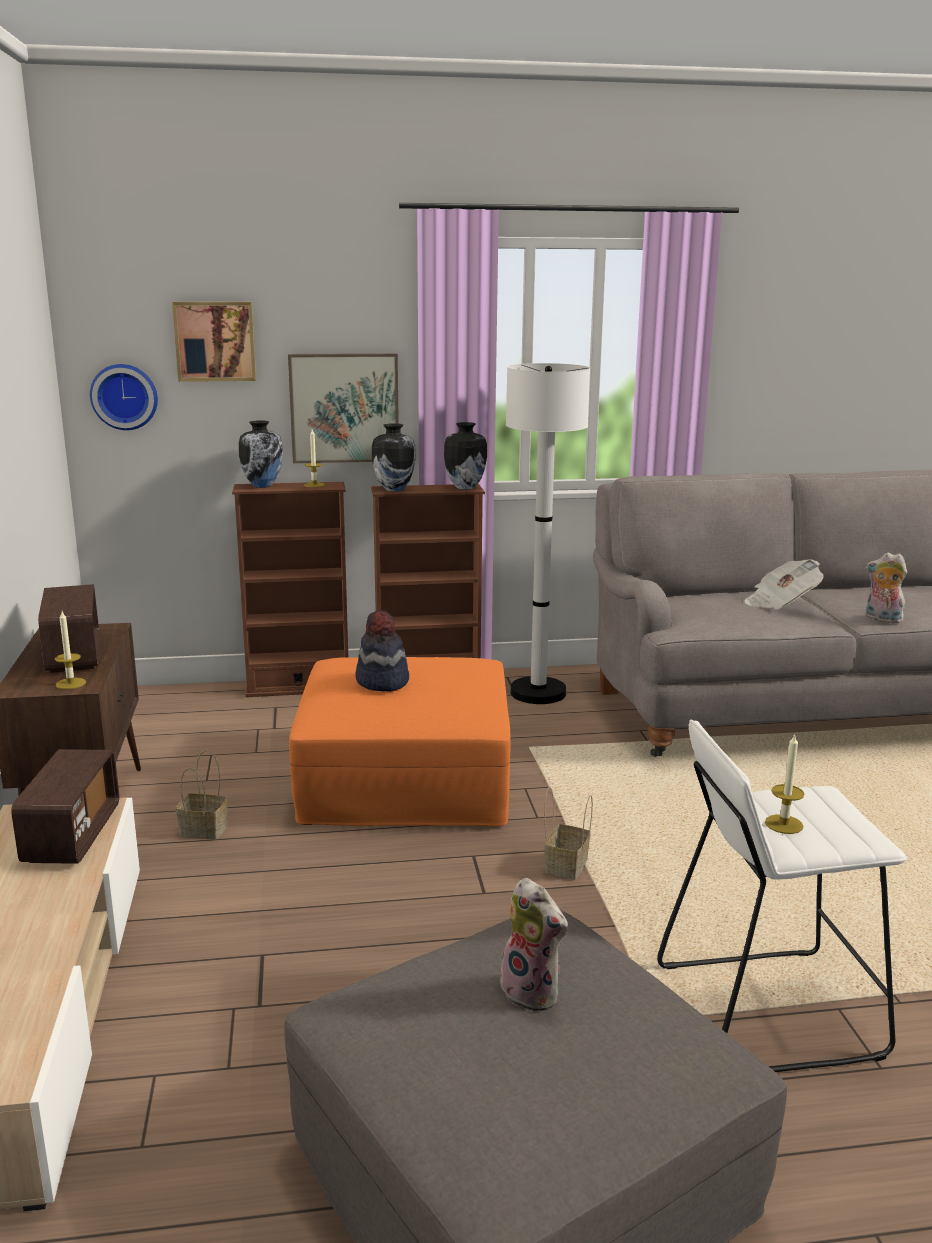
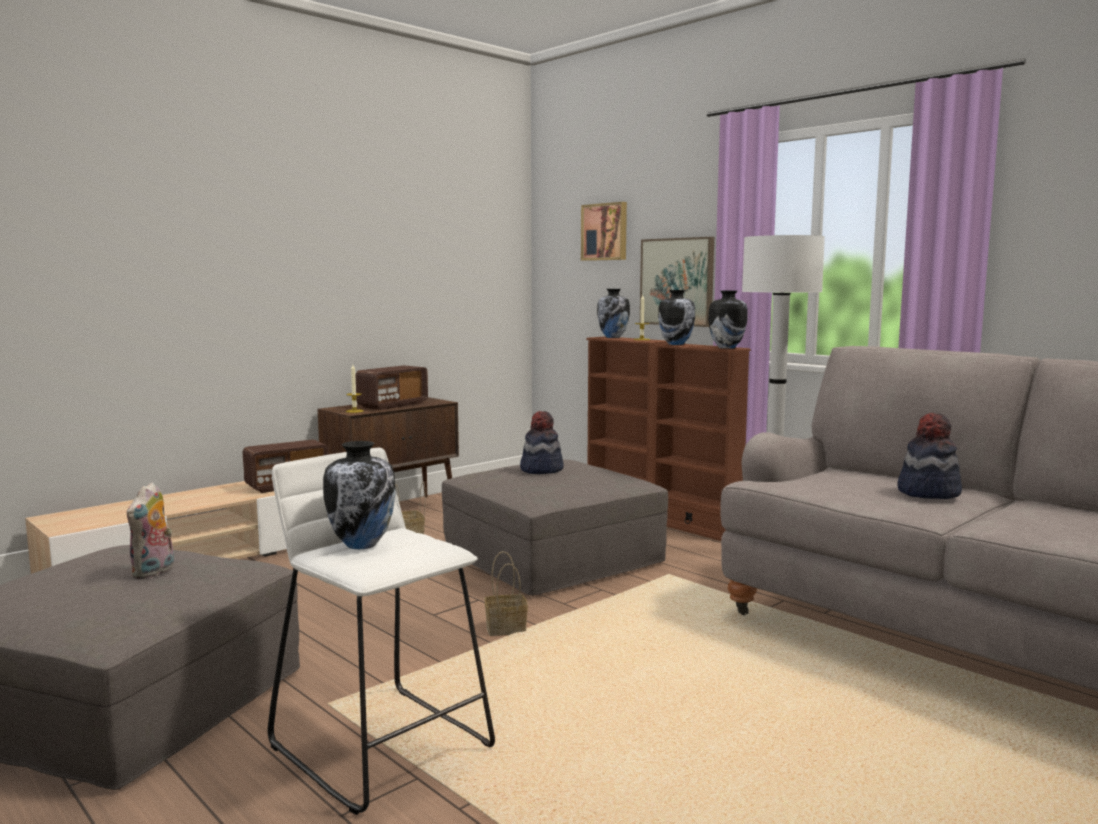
camera: 55 degrees right, 10 degrees down
wall clock [90,364,158,430] -> none
orange ottoman [289,657,511,826] -> grey ottoman [442,460,668,596]
newspaper [745,559,824,609] -> hat [897,413,962,499]
candle [765,734,804,834] -> vase [323,441,396,549]
plush toy [866,552,907,624] -> none

